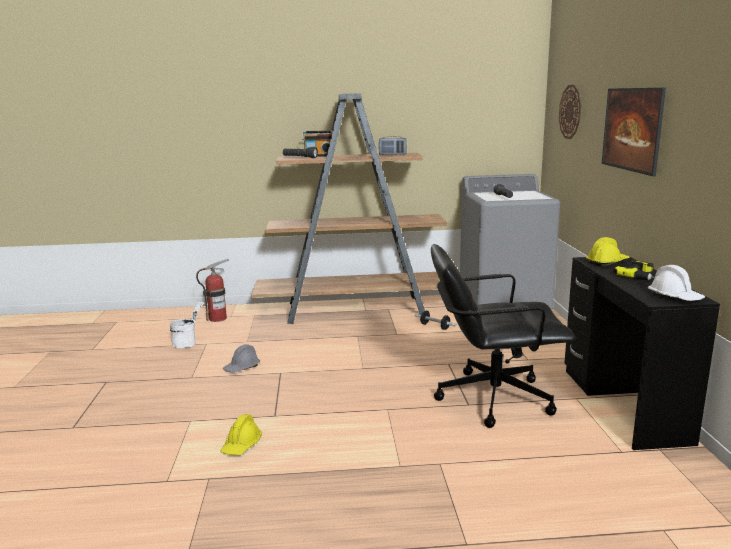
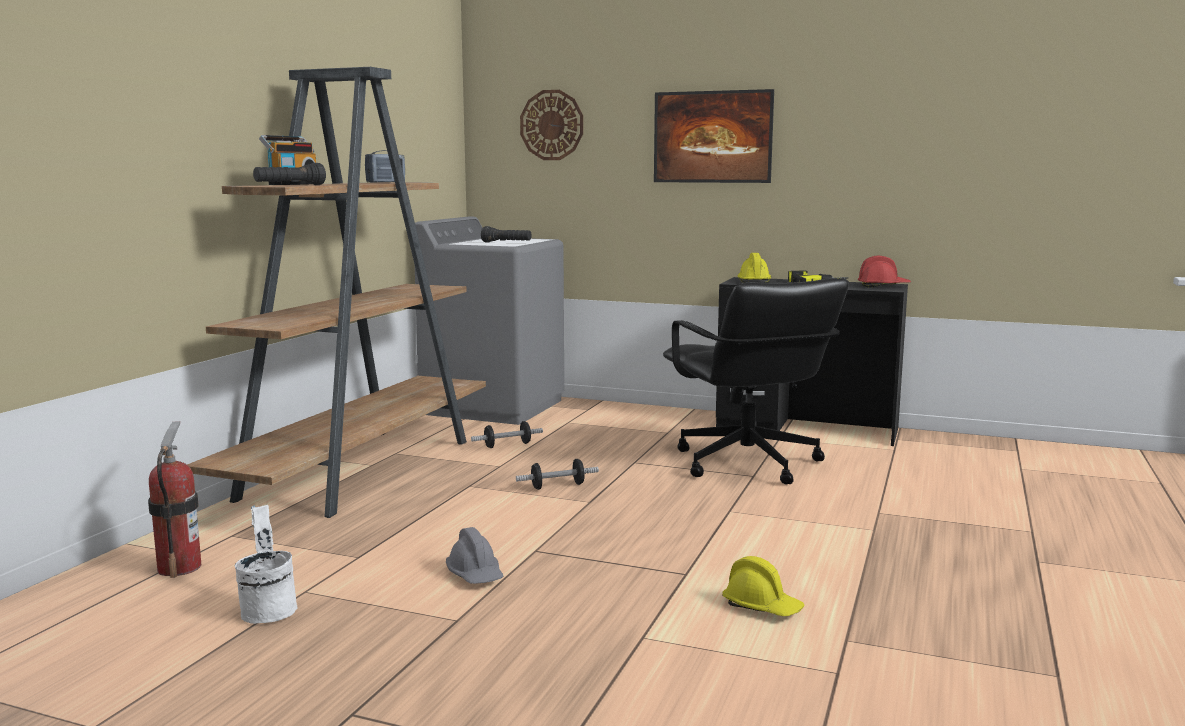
camera: 65 degrees left, 5 degrees down
black office chair [431,244,575,428] -> black office chair turned 45 degrees counterclockwise [663,278,849,484]
white hard hat [648,265,705,301] -> red hard hat [858,256,911,288]
none -> dumbbell [516,459,599,490]

